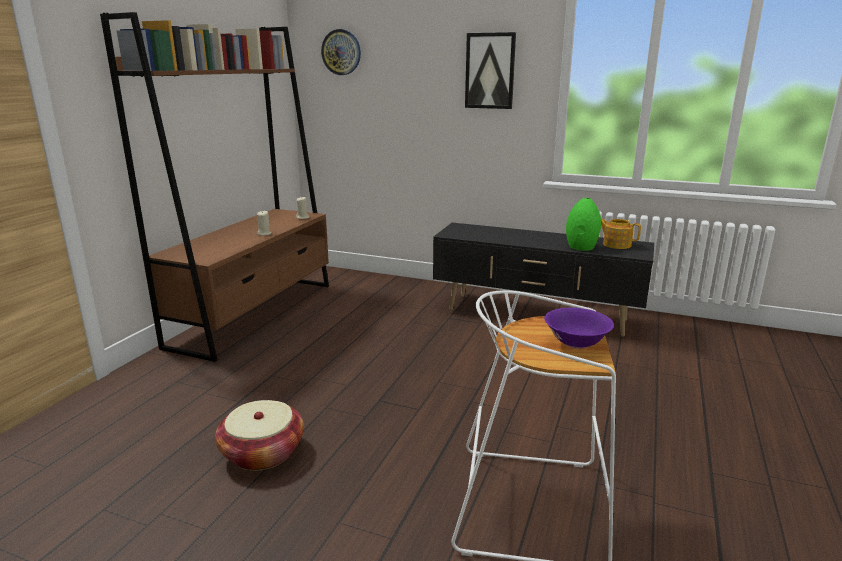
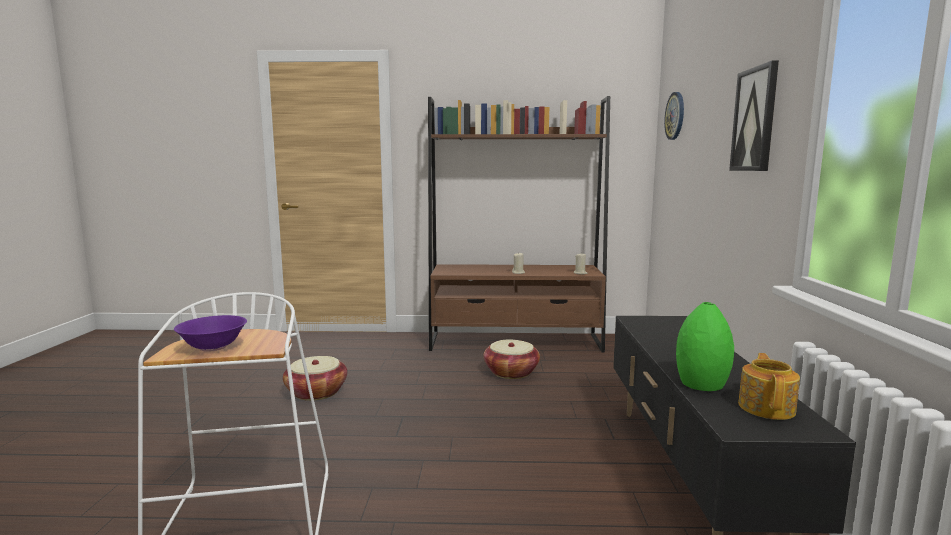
camera: 70 degrees right, 10 degrees down
none -> basket [483,340,540,379]

